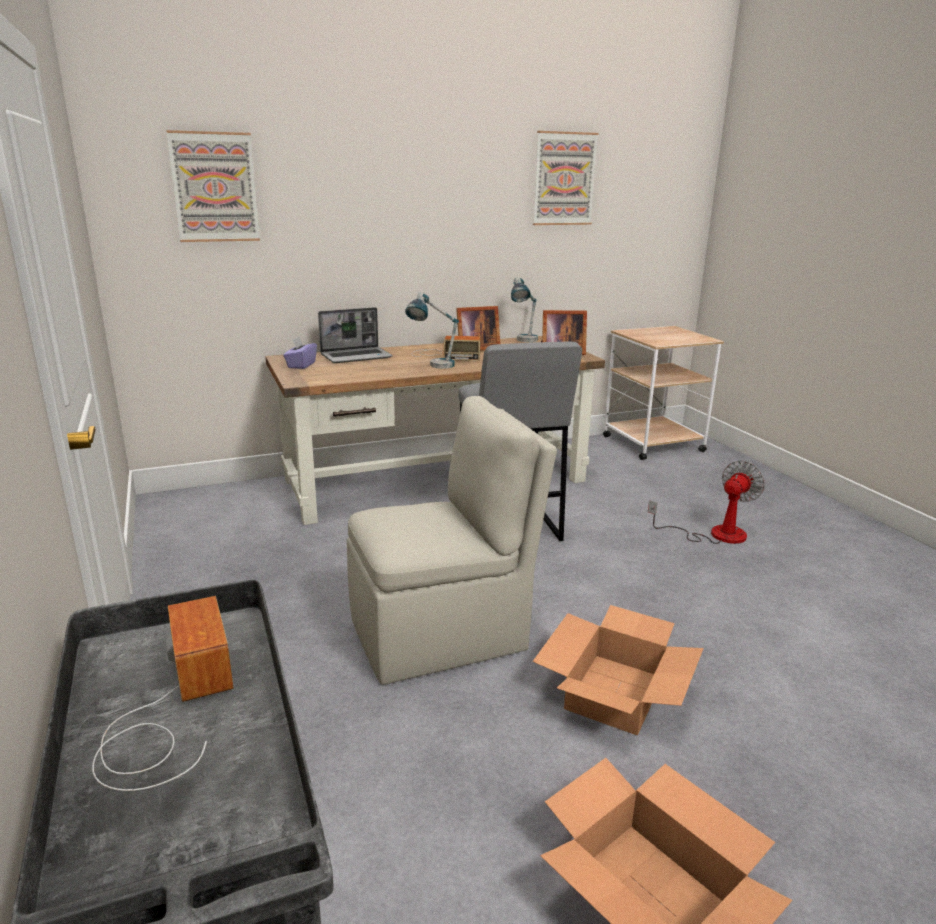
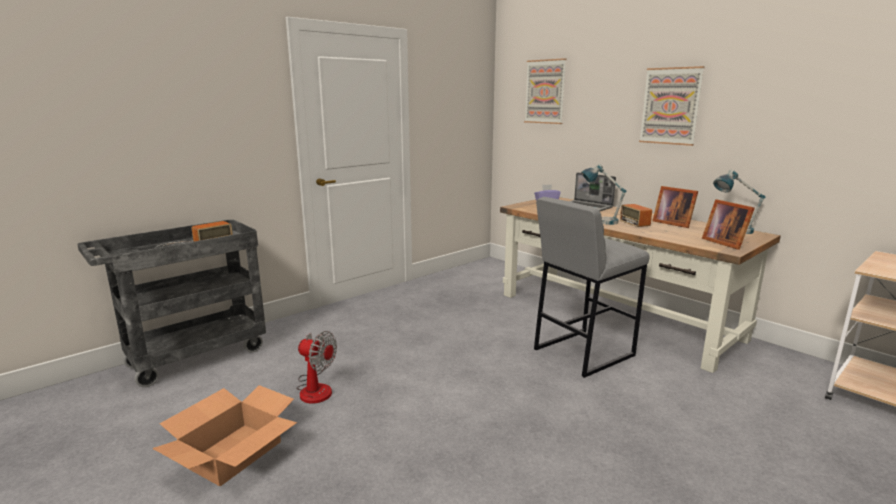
camera: 70 degrees right, 5 degrees down
beige chair [347,396,557,685] -> none
picture [533,131,599,225] -> picture moved to [639,66,705,146]
cardboard box [533,605,704,735] -> none
fan [648,461,765,544] -> fan moved to [296,331,337,404]

